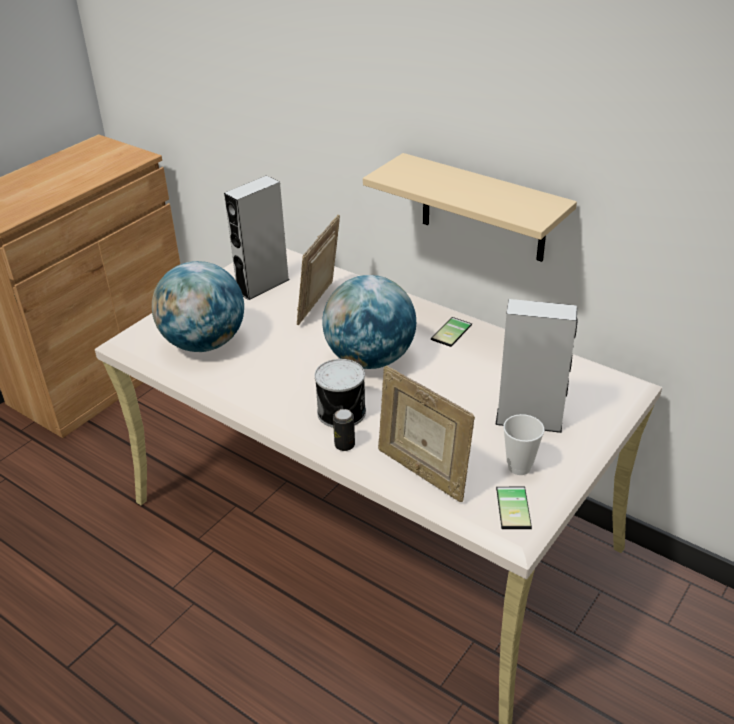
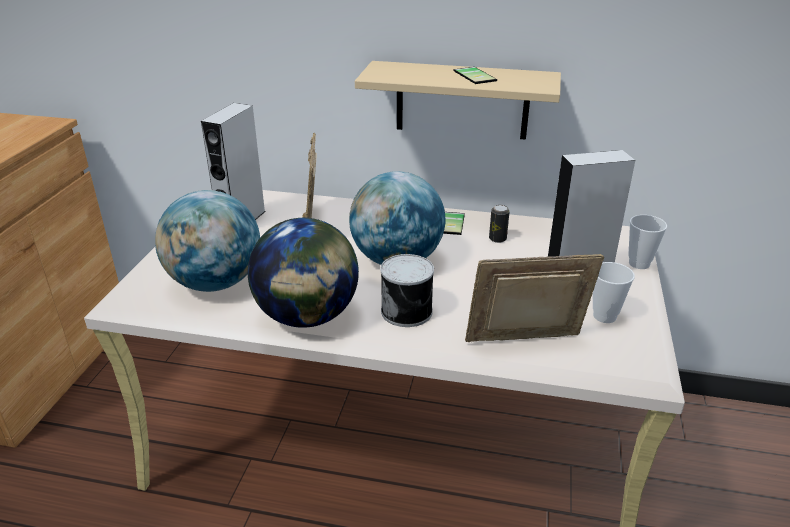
camera: 25 degrees left, 5 degrees down
can [333,409,355,451] -> can moved to [489,205,510,243]
picture frame [378,366,475,502] -> picture frame turned 150 degrees clockwise [465,254,604,342]
phone [496,487,532,529] -> phone moved to [453,67,497,84]
none -> globe [248,218,359,328]
none -> cup [628,215,667,269]

